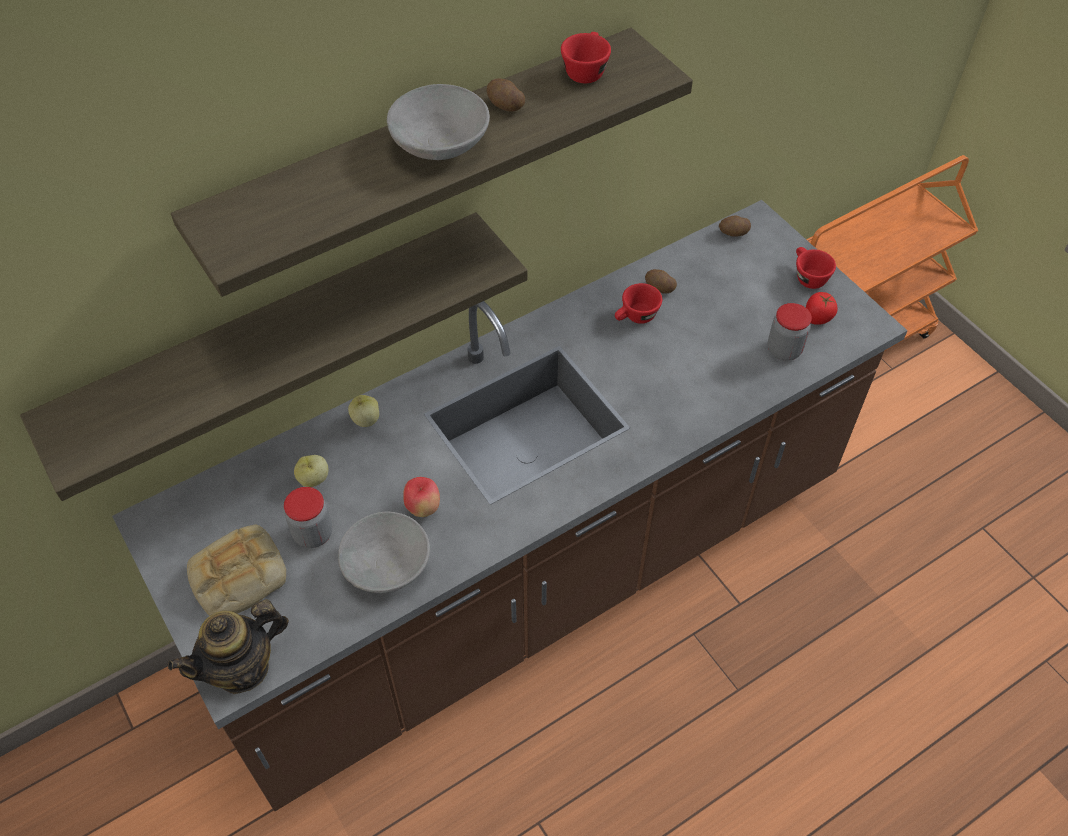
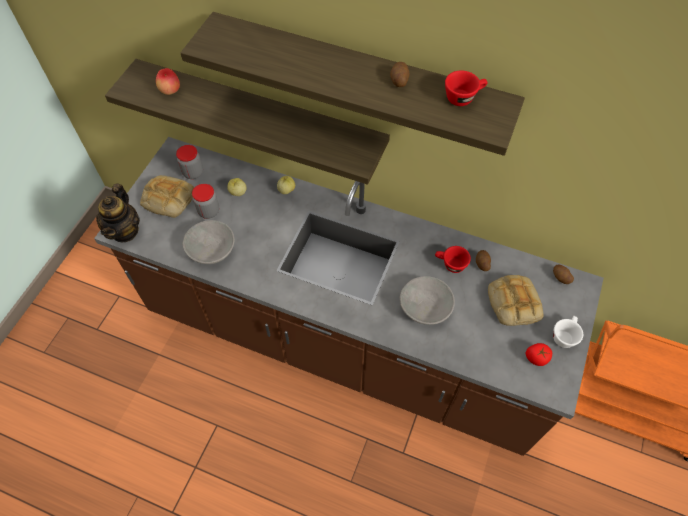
camera: 55 degrees right, 5 degrees up
teapot [168,599,289,694] -> teapot turned 105 degrees counterclockwise [96,184,140,242]
grey bowl [387,84,490,160] -> grey bowl moved to [400,276,455,325]
apple [403,477,440,517] -> apple moved to [156,68,180,95]
jar [768,303,812,361] -> jar moved to [176,145,203,179]
red cup [796,247,836,289] -> white cup [553,316,583,348]
none -> bread [488,275,543,326]

